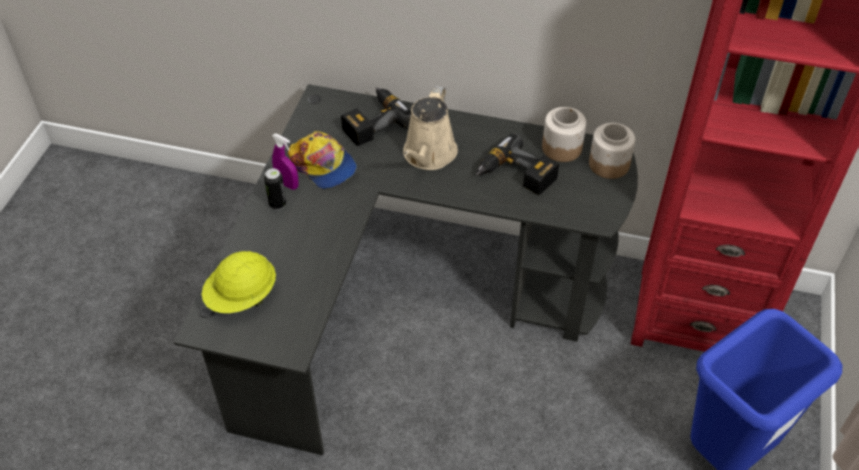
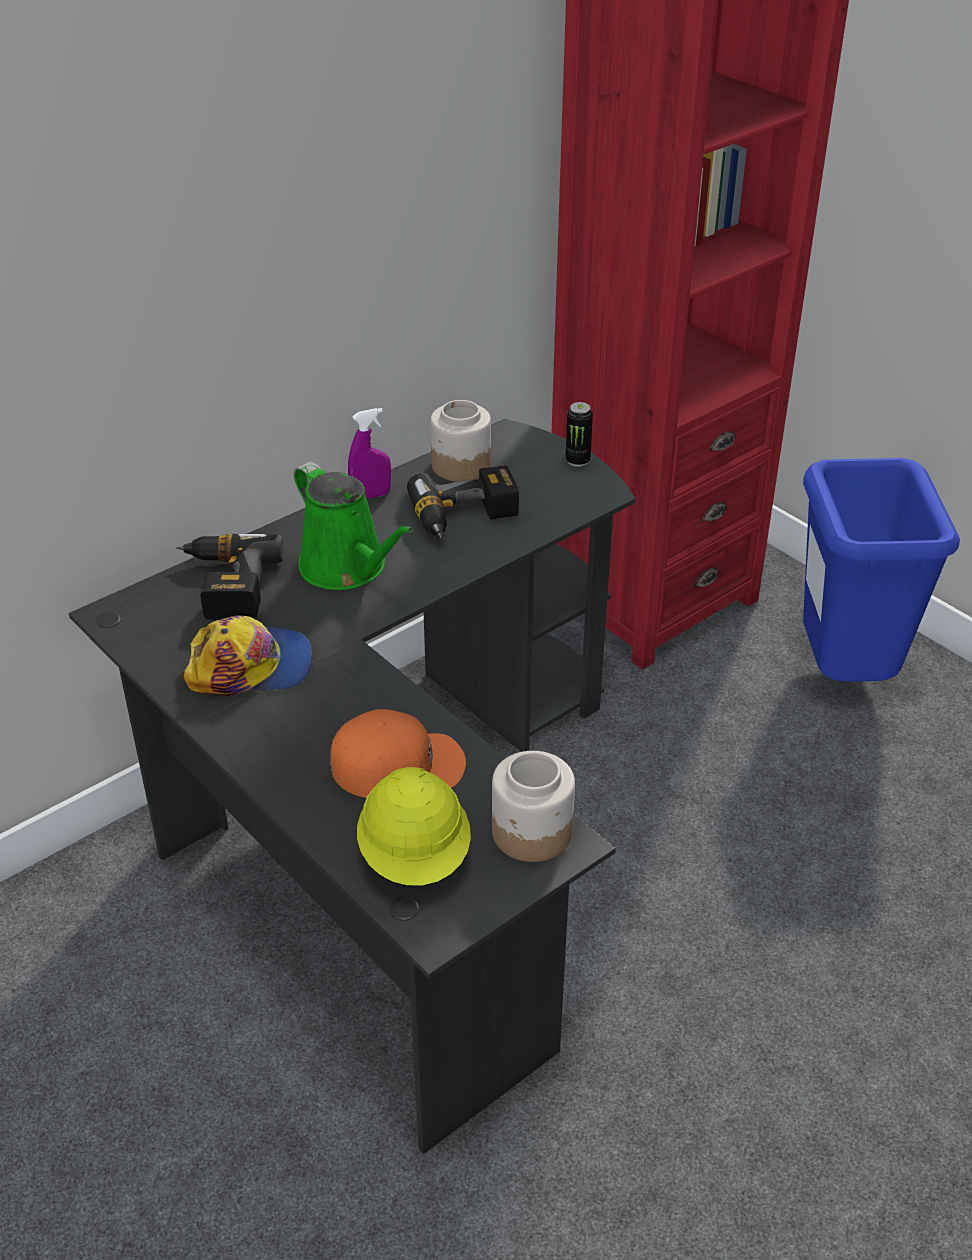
camera: 55 degrees left, 10 degrees down
can [264,168,286,210] -> can moved to [565,402,593,467]
purple spray bottle [272,134,299,190] -> purple spray bottle moved to [348,408,391,499]
beige watering can [403,86,458,170] -> green watering can [294,462,413,590]
jar [589,123,635,179] -> jar moved to [492,751,575,862]
none -> orange cap [330,709,466,798]

